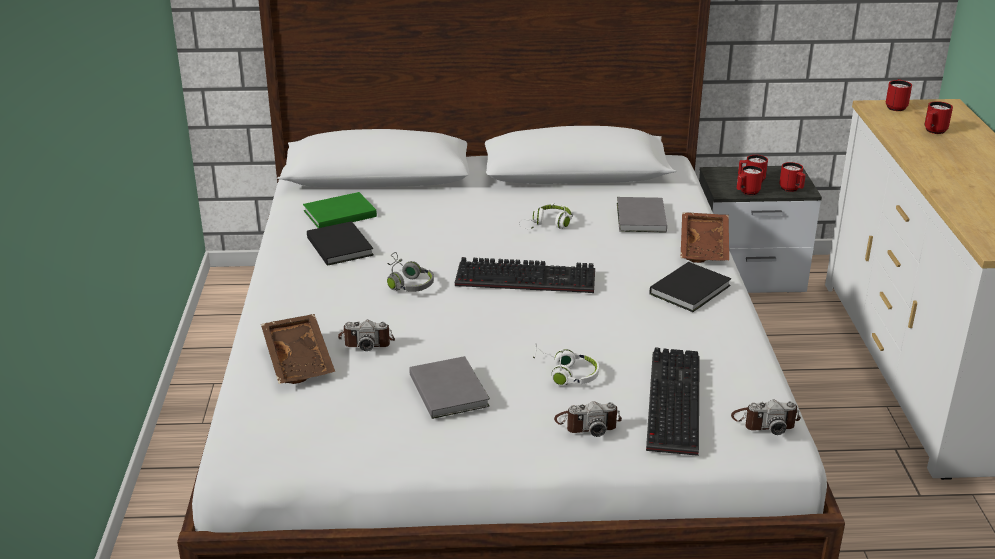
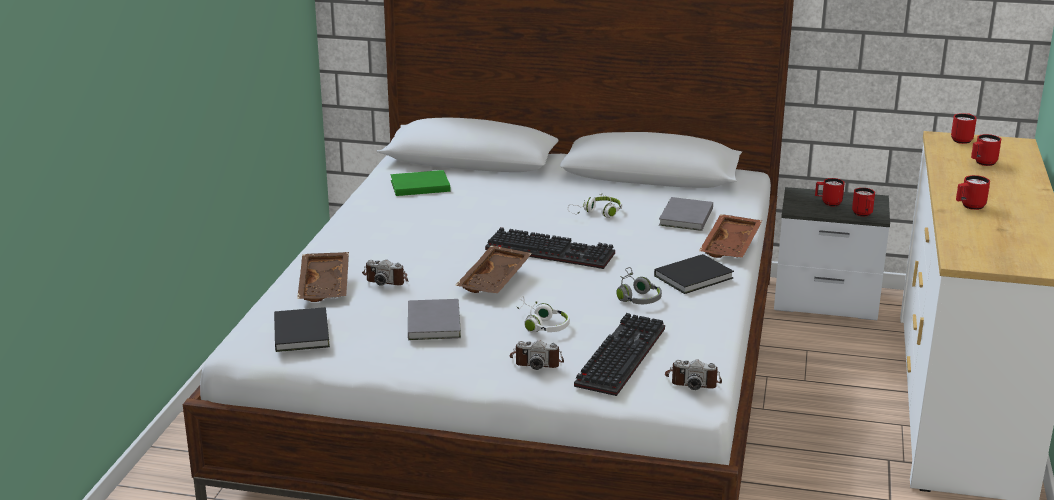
camera: 15 degrees right, 5 degrees down
black book [307,221,374,266] -> black book moved to [274,307,330,352]
grey headphones [387,252,434,292] -> grey headphones moved to [616,267,662,304]
red mug [737,165,763,195] -> red mug moved to [956,175,990,210]
none -> brown tray [455,245,532,293]

